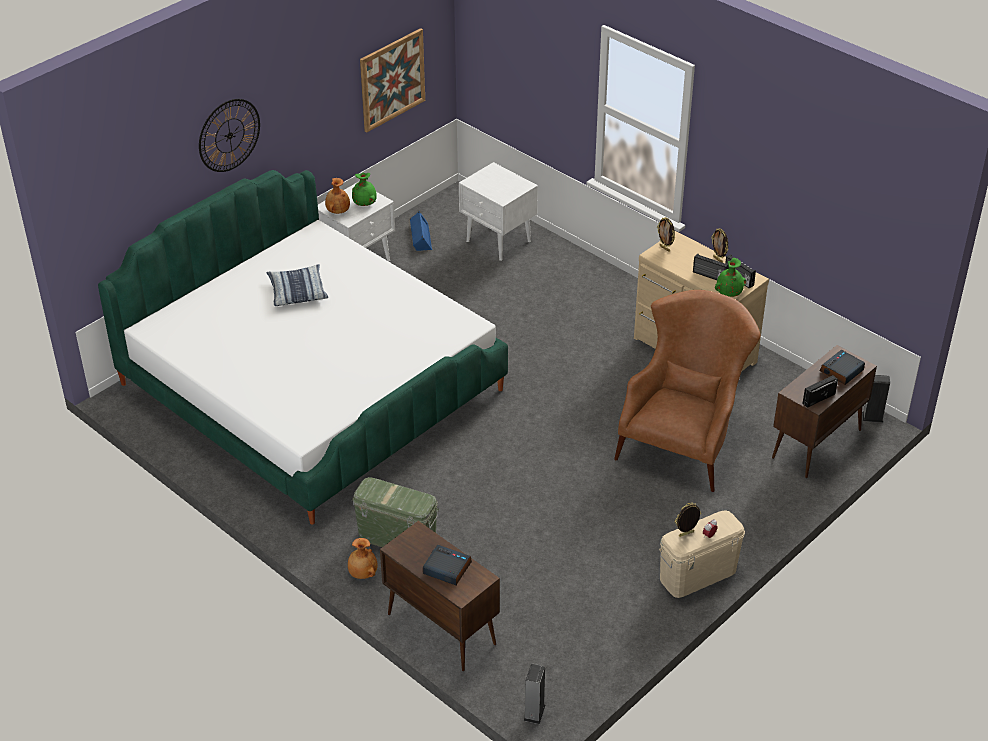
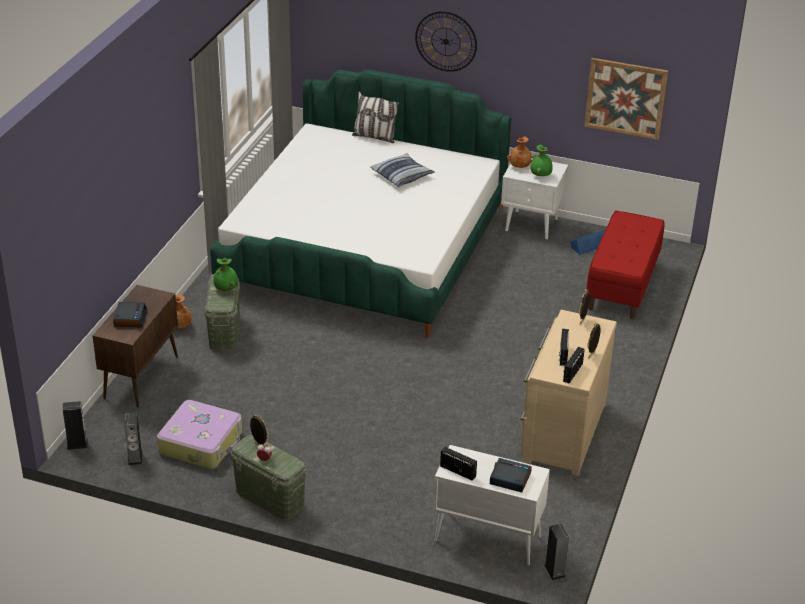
camera: 65 degrees right, 5 degrees down
white nightstand [459,162,538,261] -> red bench [586,211,665,319]
brown armchair [614,290,760,492] -> none
beige storage box [659,510,745,598] -> green storage box [231,435,306,520]
green vase [715,258,746,297] -> green vase moved to [213,258,238,291]
brown cabinet [772,345,877,478] -> white cabinet [433,445,550,566]
none -> speaker [125,413,143,465]
none -> suitcase [157,400,242,469]
none -> pillow [352,91,399,143]

